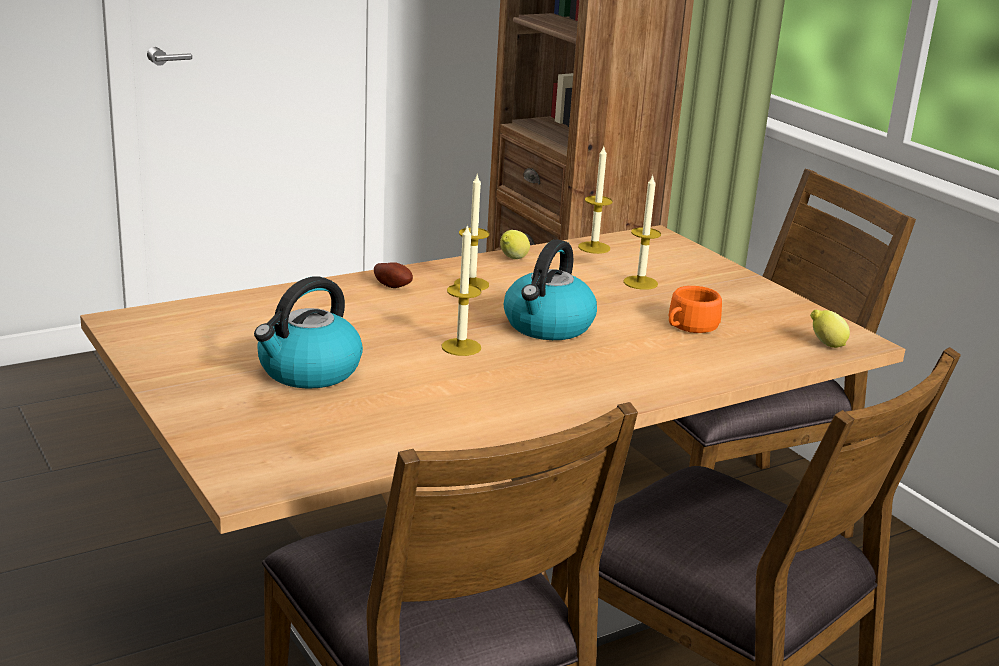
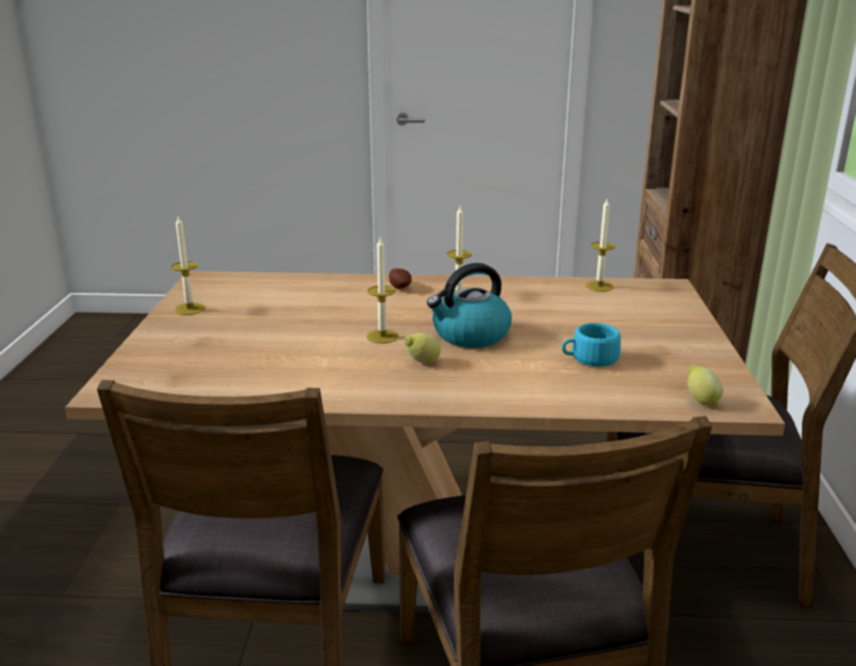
camera: 35 degrees right, 0 degrees up
kettle [254,276,363,389] -> none
lemon [500,230,530,259] -> lemon moved to [404,333,440,364]
candle [623,175,661,290] -> candle moved to [171,216,205,315]
orange cup [669,286,722,333] -> turquoise cup [562,323,621,367]

